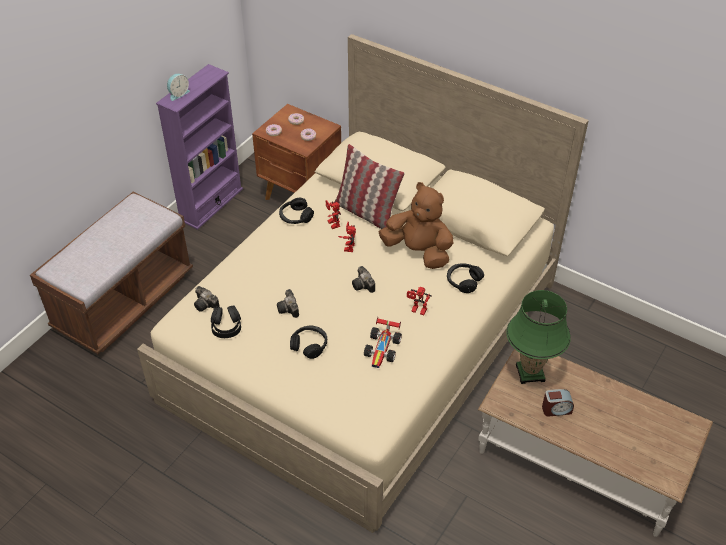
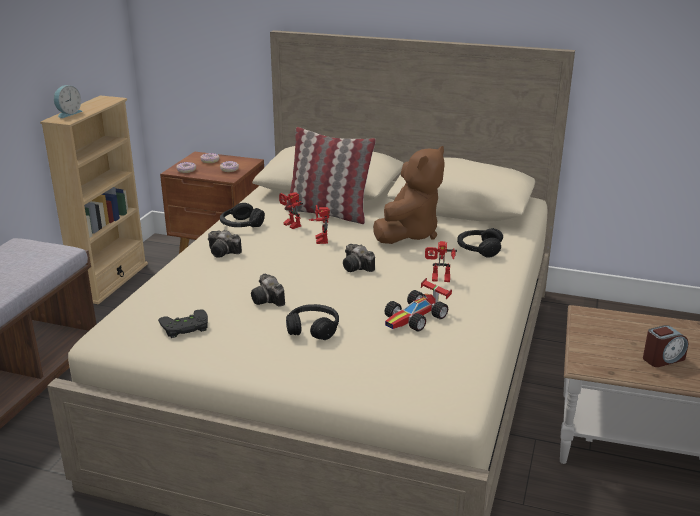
camera: 15 degrees left, 20 degrees down
purple bookcase [156,64,243,230] -> beige bookcase [40,95,148,304]
camera [194,286,220,312] -> camera moved to [208,230,242,258]
black headphones [211,305,241,338] -> black game controller [158,310,208,338]
toy car [364,317,402,368] -> toy car turned 45 degrees clockwise [385,278,452,331]
brown plush toy [379,182,453,269] -> brown plush toy turned 105 degrees clockwise [373,146,445,244]
green table lamp [506,290,571,384] -> none

